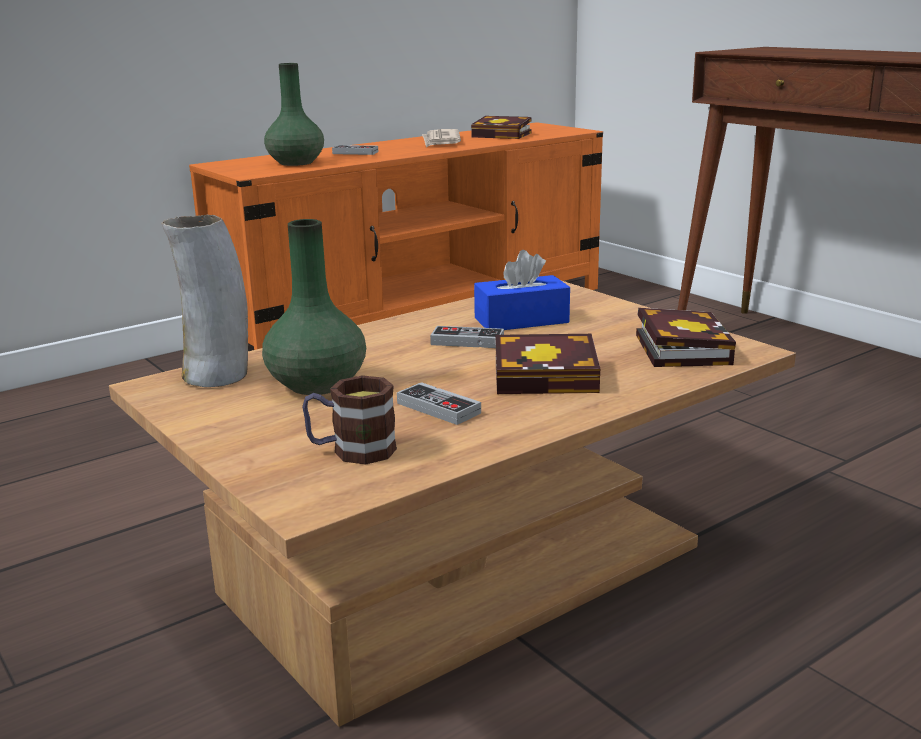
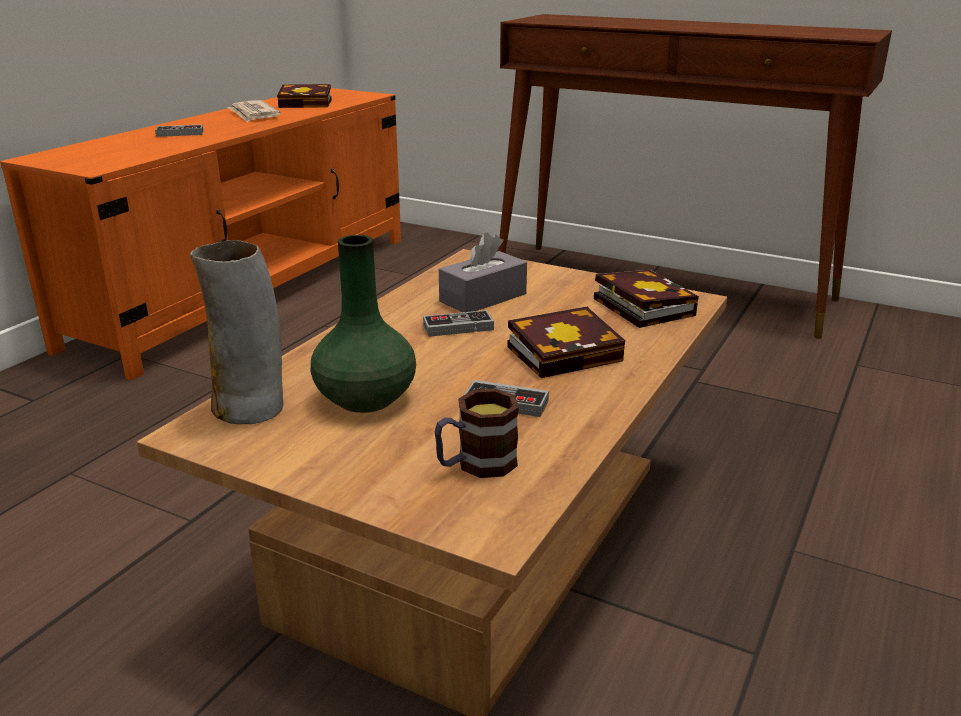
camera: 25 degrees left, 5 degrees up
green vase [264,63,324,166] -> none
blue tissue box [474,250,570,330] -> grey tissue box [439,232,527,312]

